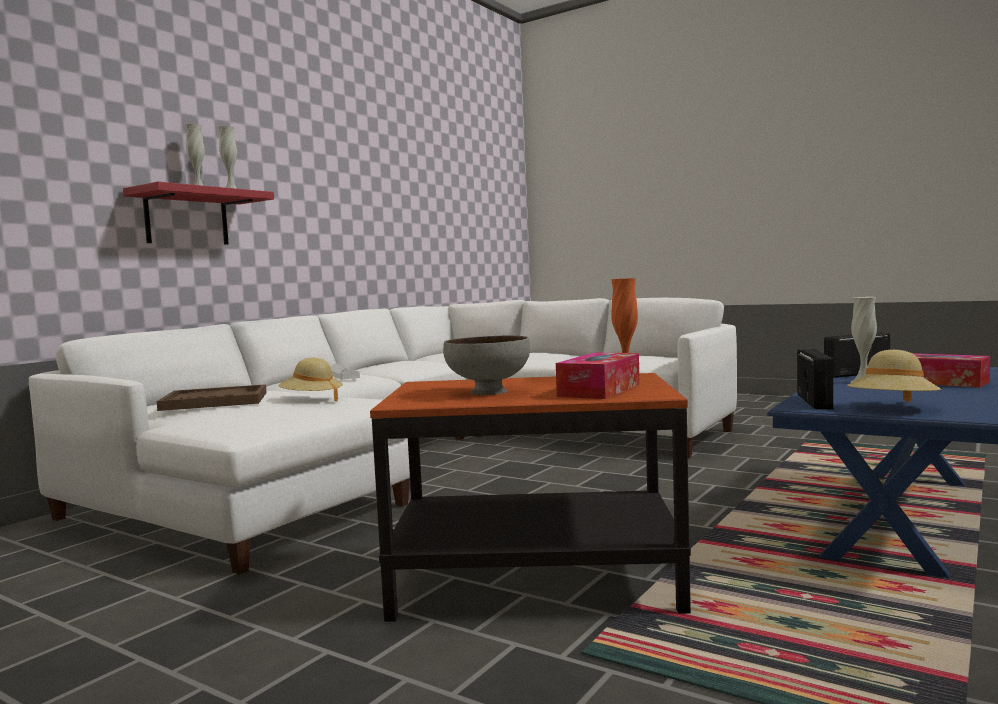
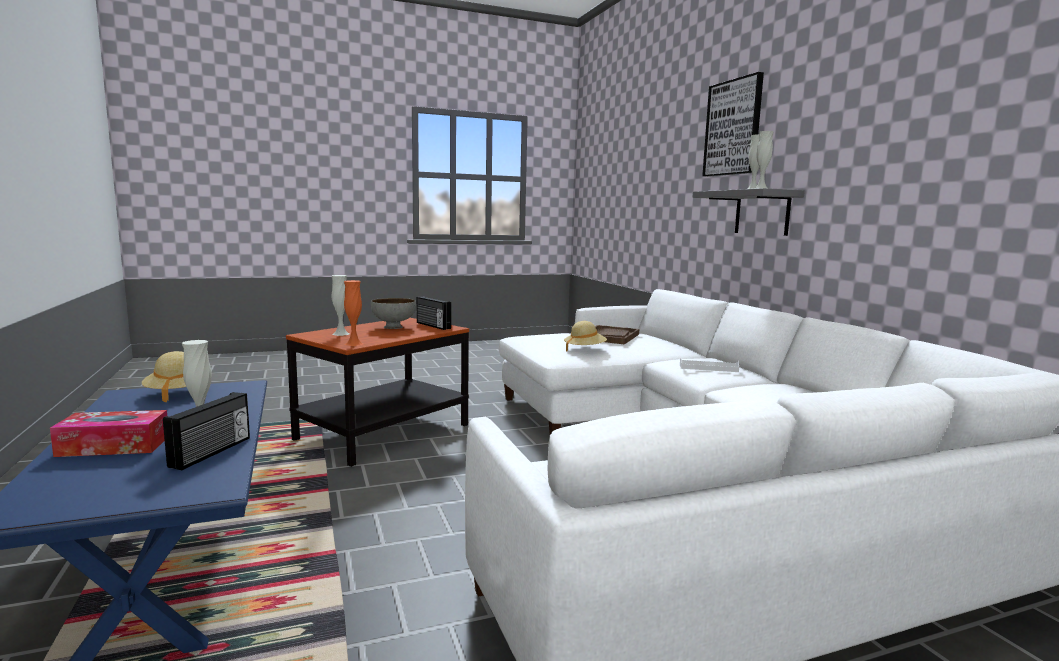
camera: 125 degrees right, 5 degrees up
red shelf [123,182,274,244] -> grey shelf [693,188,805,236]
tissue box [556,353,640,399] -> white vase [332,275,349,336]
radio [797,349,833,409] -> radio moved to [417,297,451,330]
none -> picture [702,72,764,177]

